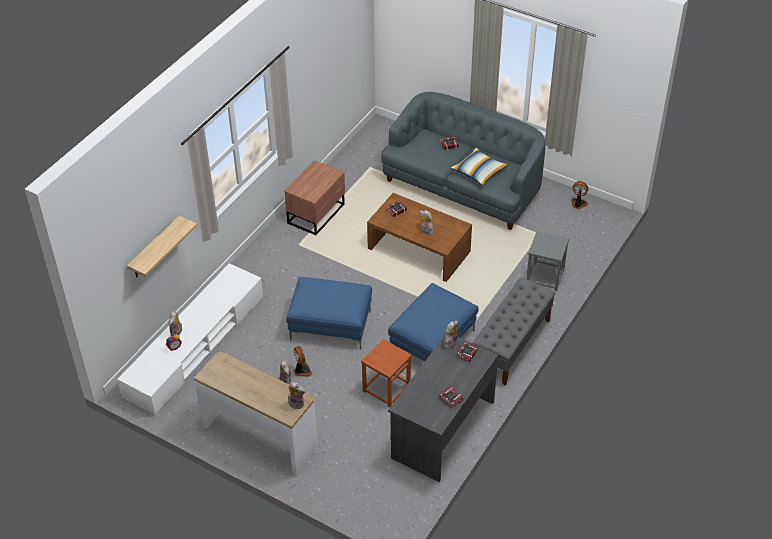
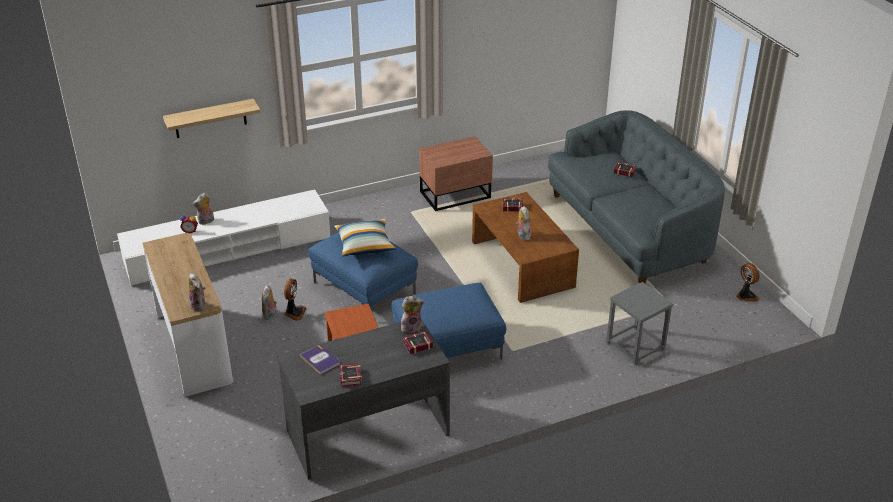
camera: 35 degrees right, 10 degrees down
pillow [451,148,509,186] -> pillow moved to [334,219,396,257]
grey bench [472,278,556,386] -> none
none -> book [300,345,340,375]

